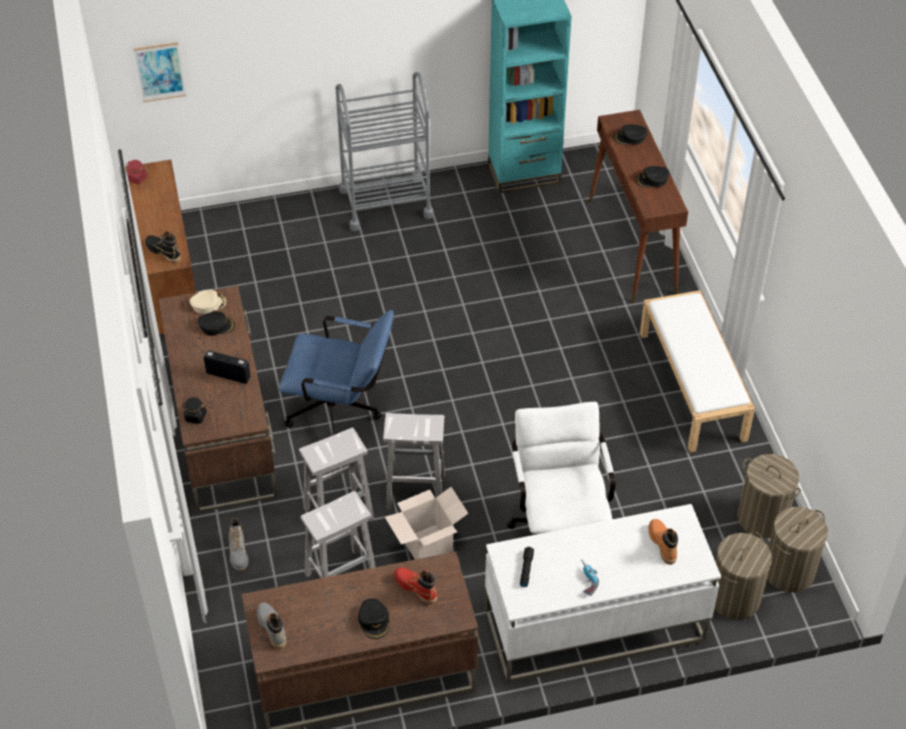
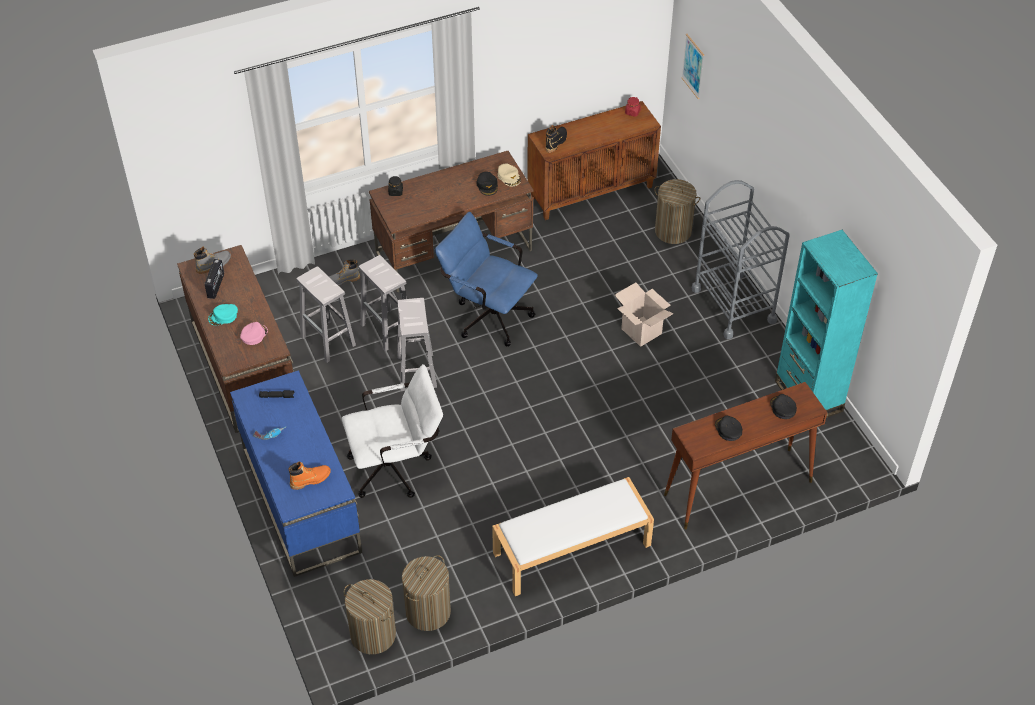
camera: 80 degrees right, 0 degrees up
radio [204,350,251,384] -> radio moved to [205,259,224,299]
blue office chair [279,310,394,435] -> blue office chair turned 120 degrees clockwise [435,212,538,347]
black cap [358,598,390,639] -> turquoise cap [208,304,238,325]
cardboard box [385,487,469,559] -> cardboard box moved to [615,282,674,347]
red boot [394,567,437,605] -> pink cap [240,322,268,345]
white desk [485,504,721,684] -> blue desk [230,370,362,577]
laundry basket [714,532,772,620] -> laundry basket moved to [654,179,700,244]

